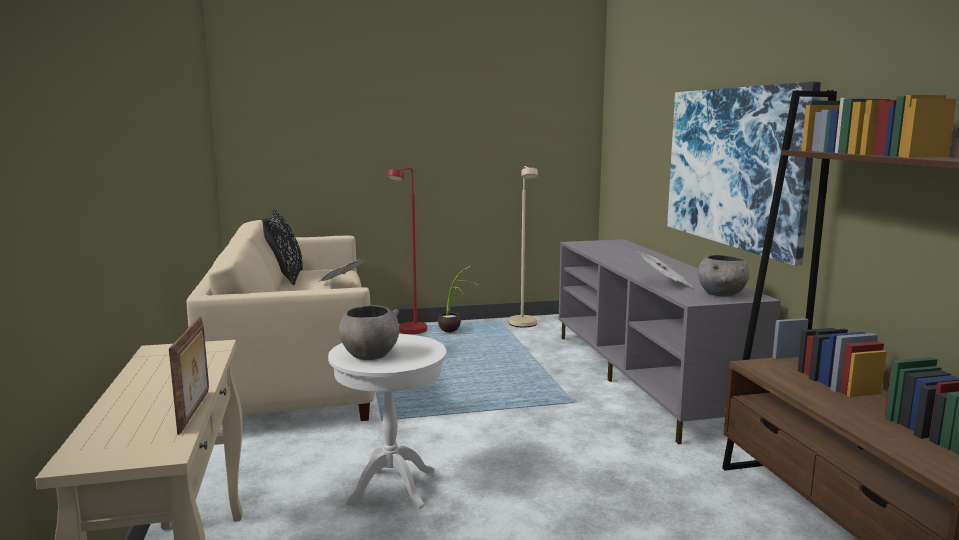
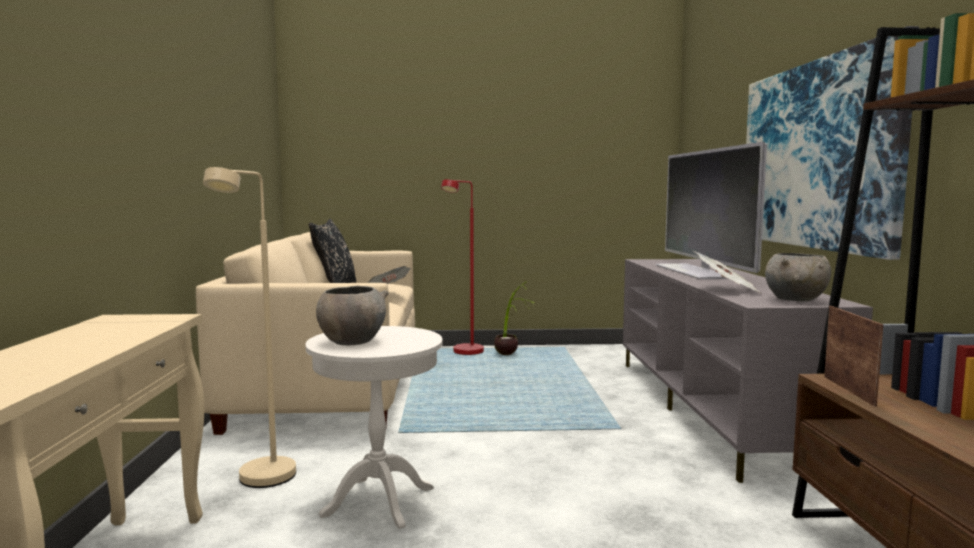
camera: 10 degrees right, 5 degrees down
picture frame [169,317,209,435] -> picture frame moved to [824,306,883,407]
beige floor lamp [509,166,538,328] -> beige floor lamp moved to [203,167,296,488]
none -> television [656,142,767,280]

